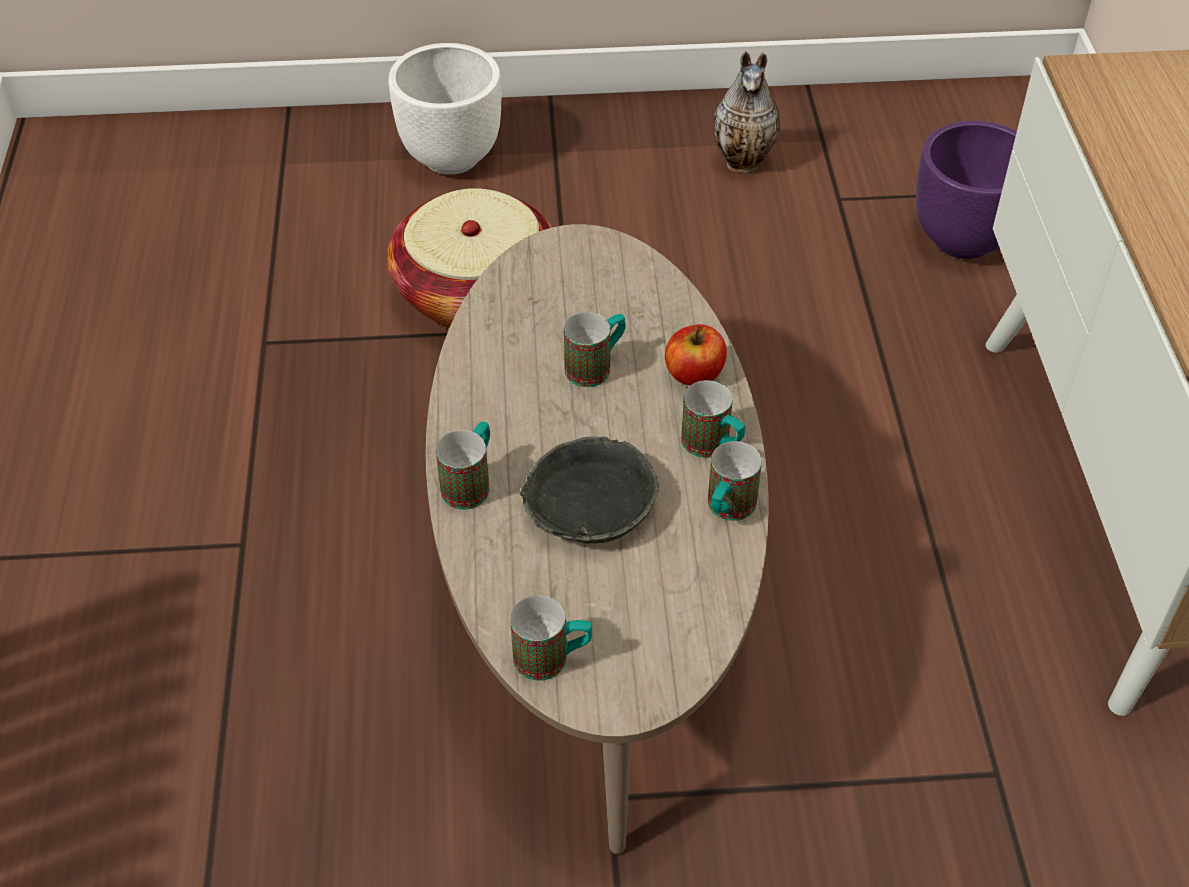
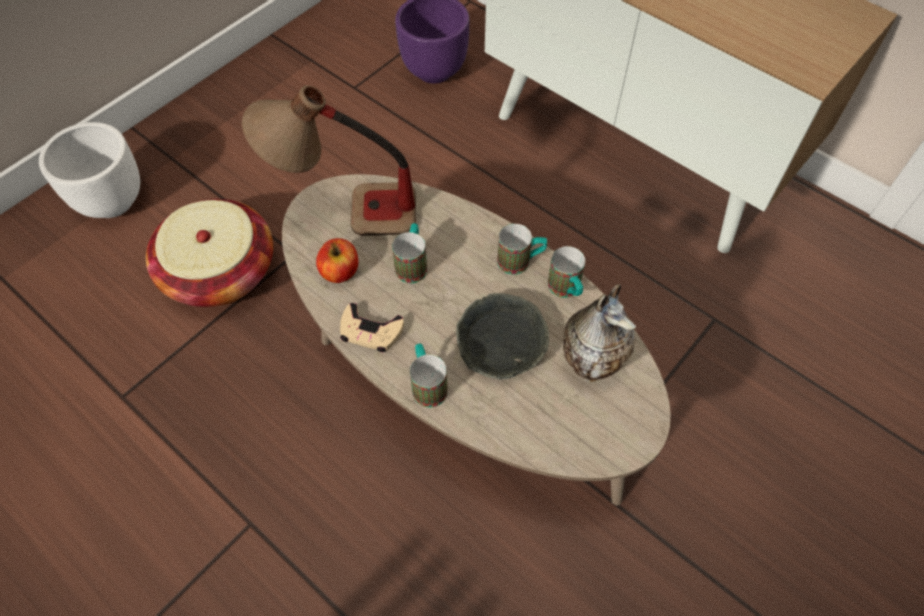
camera: 45 degrees left, 10 degrees up
mug [510,596,592,681] -> none
apple [665,324,727,386] -> apple moved to [316,238,358,283]
vase [714,51,780,173] -> vase moved to [563,284,636,382]
none -> table lamp [242,85,416,236]
none -> beige game controller [340,303,404,352]

